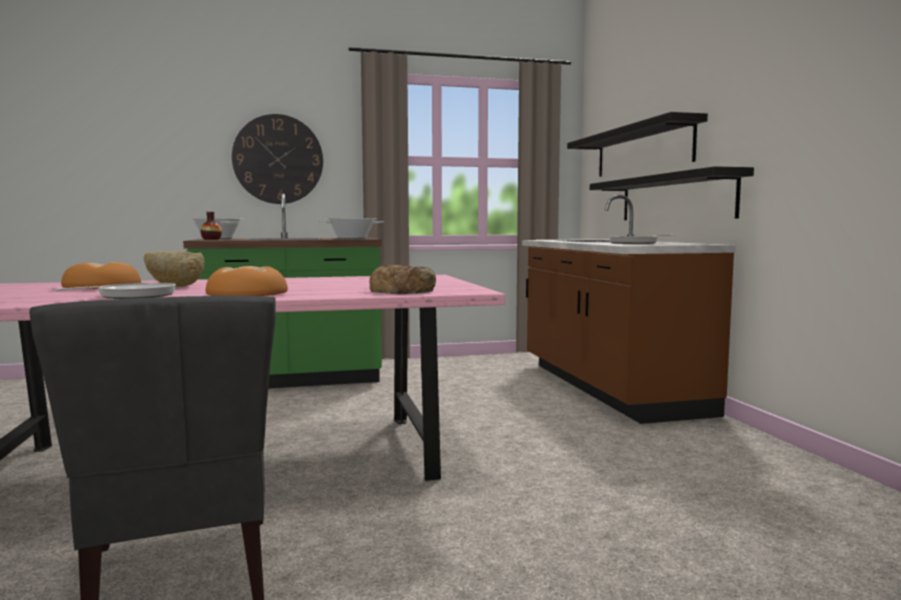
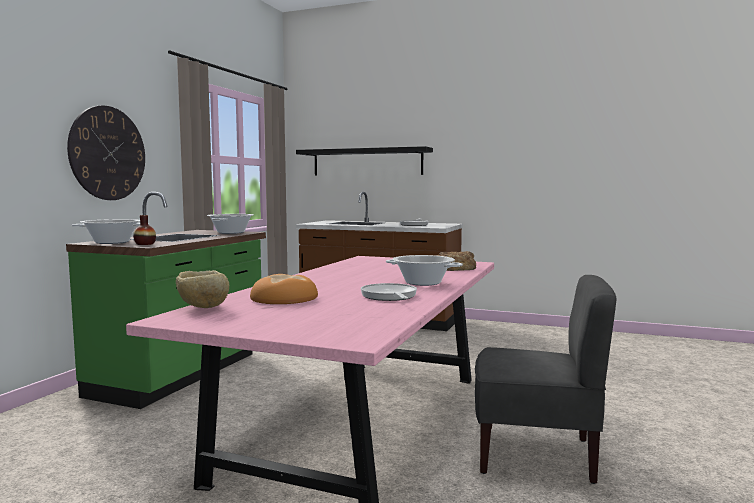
camera: 55 degrees left, 0 degrees up
beige bowl [144,251,204,287] -> beige bowl moved to [176,270,229,308]
bread [206,266,288,296] -> cooking pot [386,255,463,286]
black shelf [590,166,754,220] -> none

